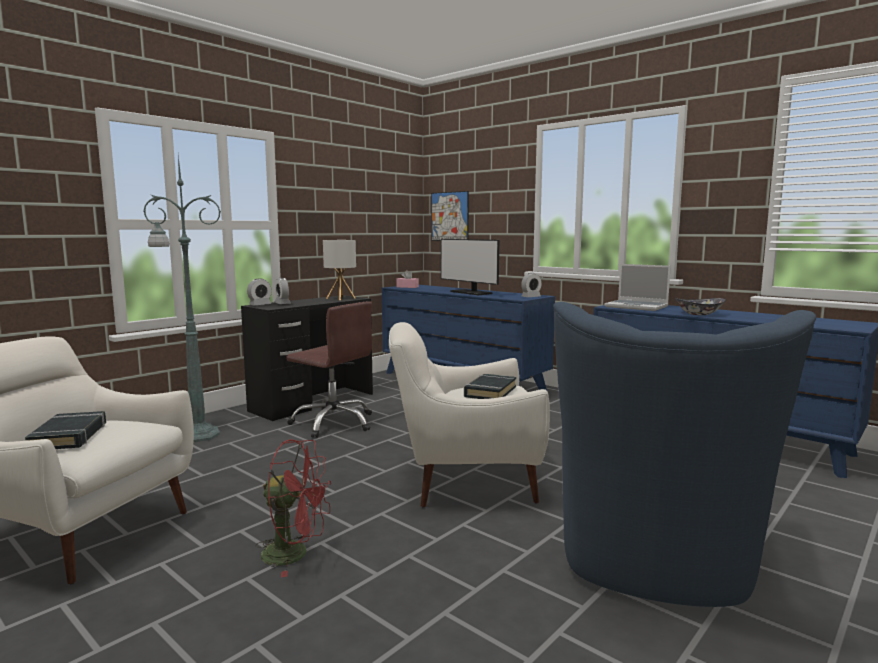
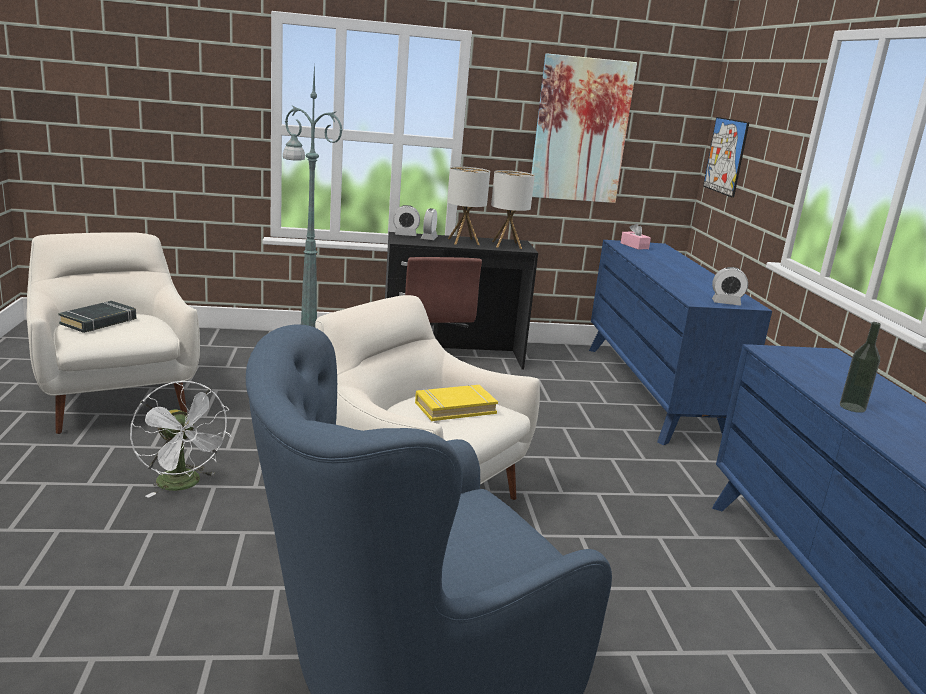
camera: 40 degrees right, 10 degrees up
red fan [255,439,331,578] -> white fan [130,381,231,498]
monitor [441,239,499,295] -> none
black book [464,374,516,399] -> yellow book [415,384,498,421]
laptop [604,264,671,311] -> none
bowl [675,298,726,315] -> bottle [840,322,881,413]
none -> table lamp [447,166,490,245]
none -> picture [531,53,637,203]

